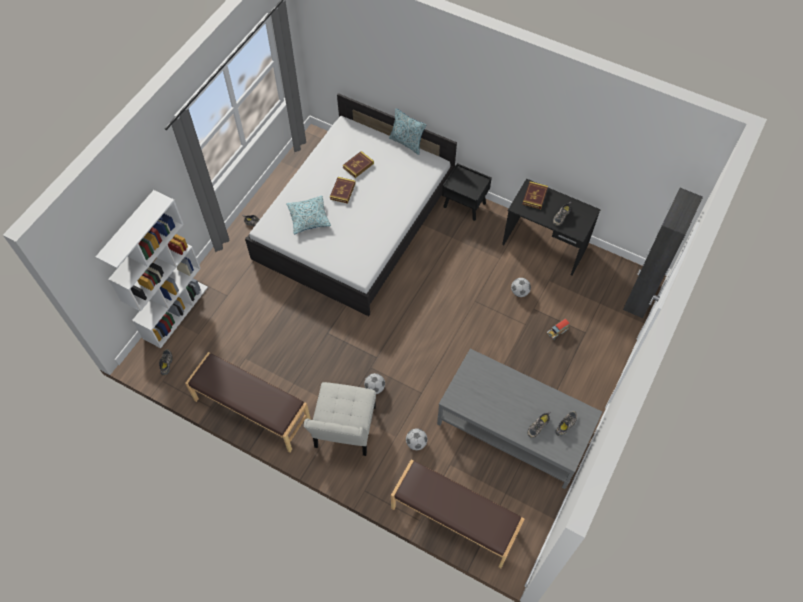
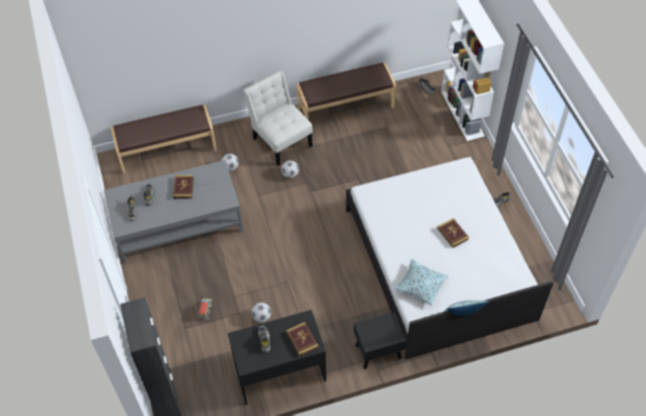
camera: 135 degrees right, 5 degrees down
pillow [286,196,331,234] -> pillow moved to [395,260,448,305]
book [343,151,374,178] -> book moved to [173,175,194,199]

